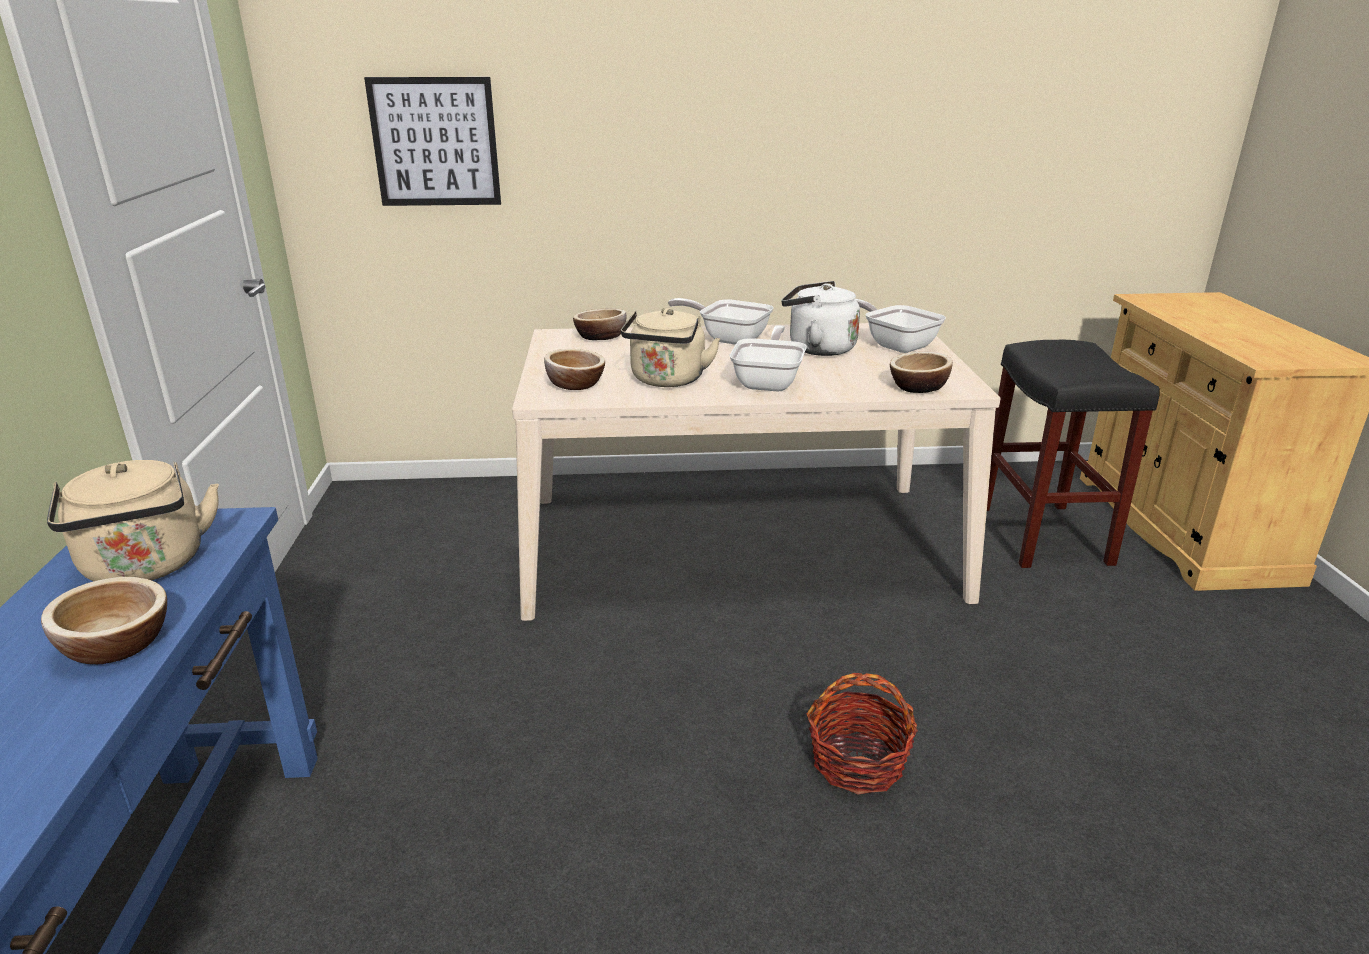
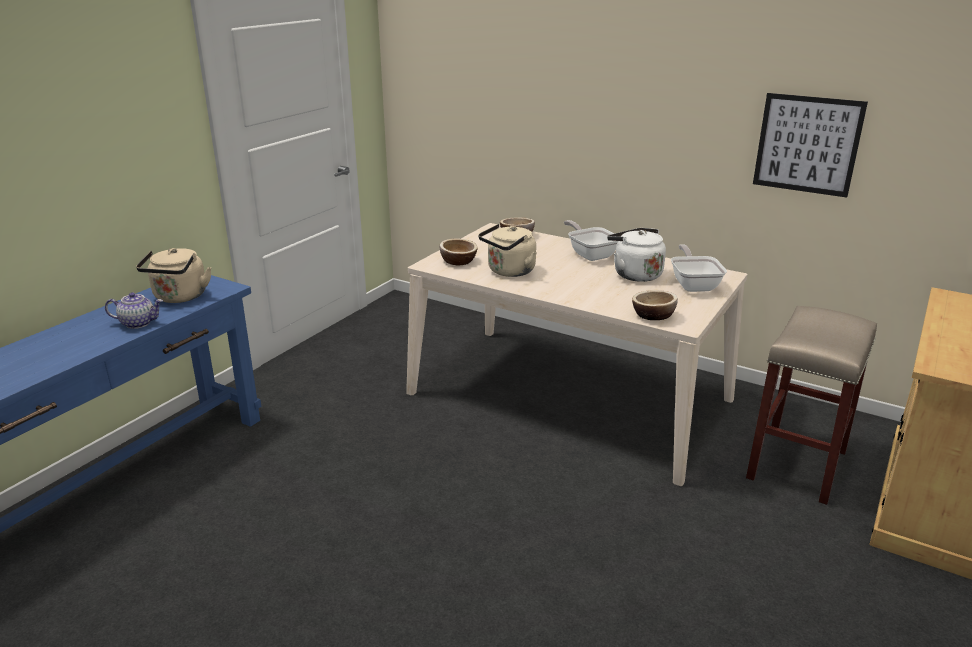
camera: 35 degrees right, 0 degrees up
bowl [41,577,167,664] -> teapot [105,292,163,329]
picture [364,77,501,206] -> picture moved to [753,93,868,198]
frying pan [730,325,807,392] -> none
basket [807,673,918,795] -> none
black stool [987,340,1160,568] -> beige stool [746,306,877,505]

